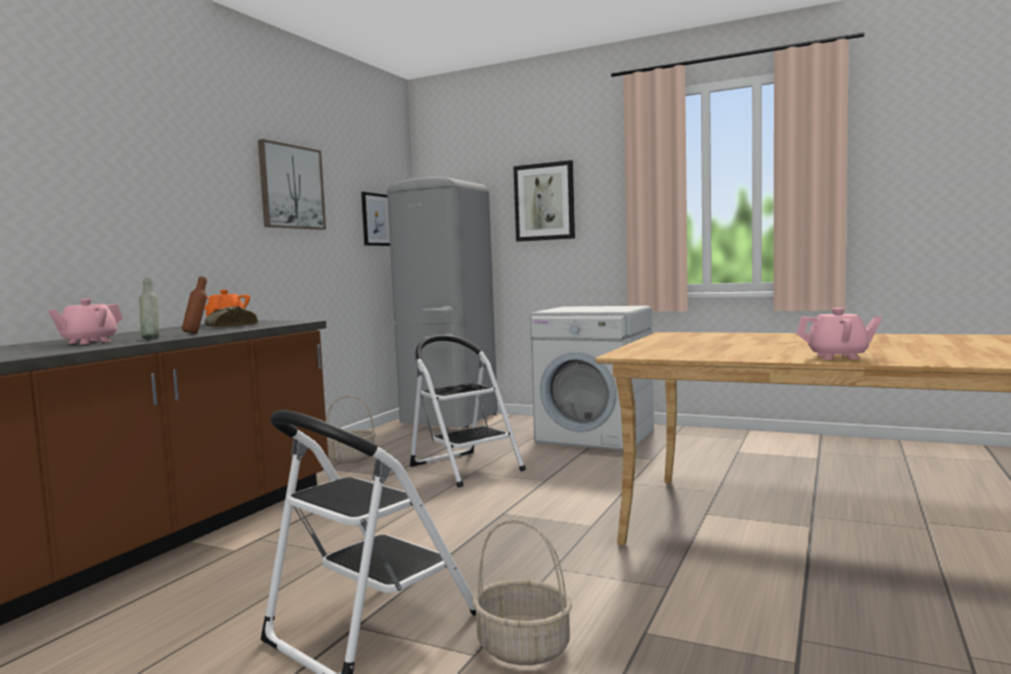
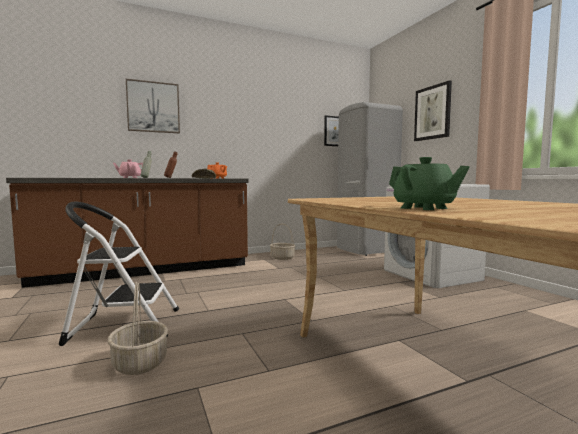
camera: 40 degrees right, 0 degrees up
picture [258,139,326,230] -> picture moved to [126,79,180,133]
step ladder [410,335,526,487] -> none
pink teapot [796,308,882,360] -> green teapot [389,157,470,210]

